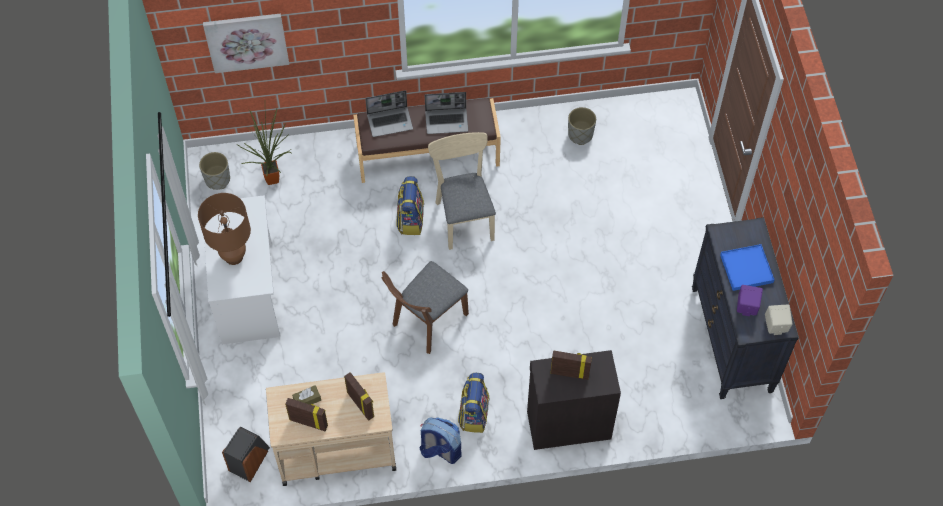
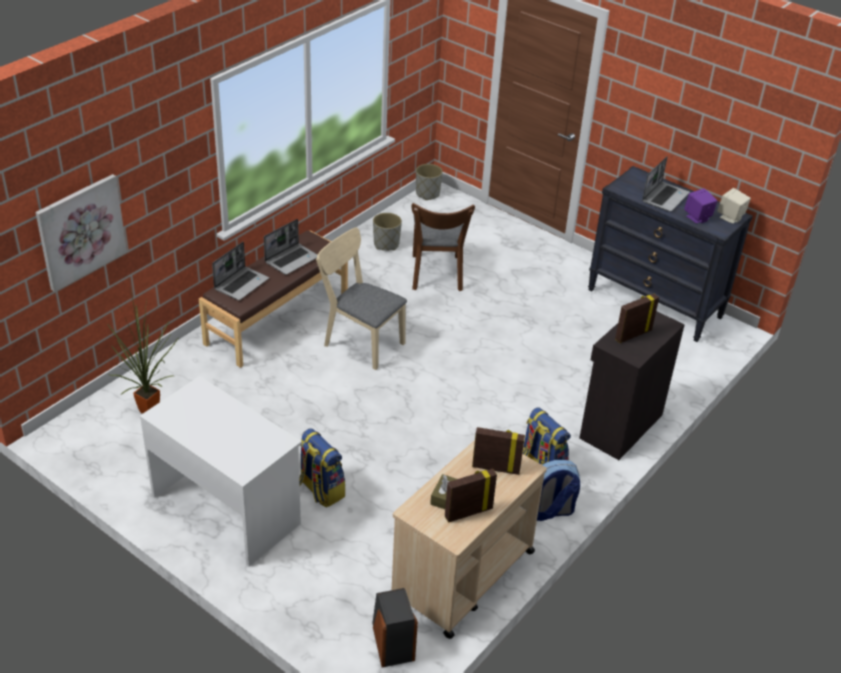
camera: 45 degrees left, 20 degrees down
brown table lamp [198,193,251,265] -> none
grey planter [199,152,230,190] -> grey planter moved to [416,164,443,200]
brown chair [381,261,469,354] -> brown chair moved to [412,203,475,291]
backpack [396,176,424,235] -> backpack moved to [299,428,345,507]
blue tray [720,244,774,291] -> laptop [642,156,690,212]

